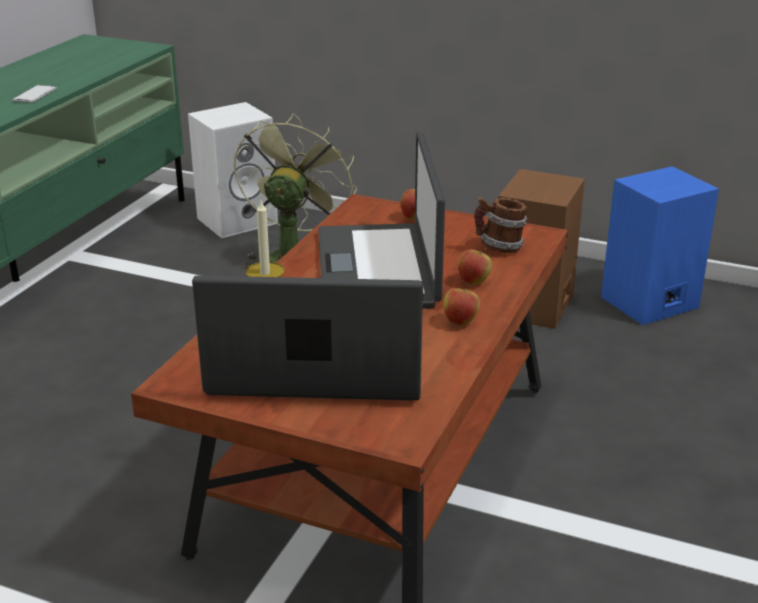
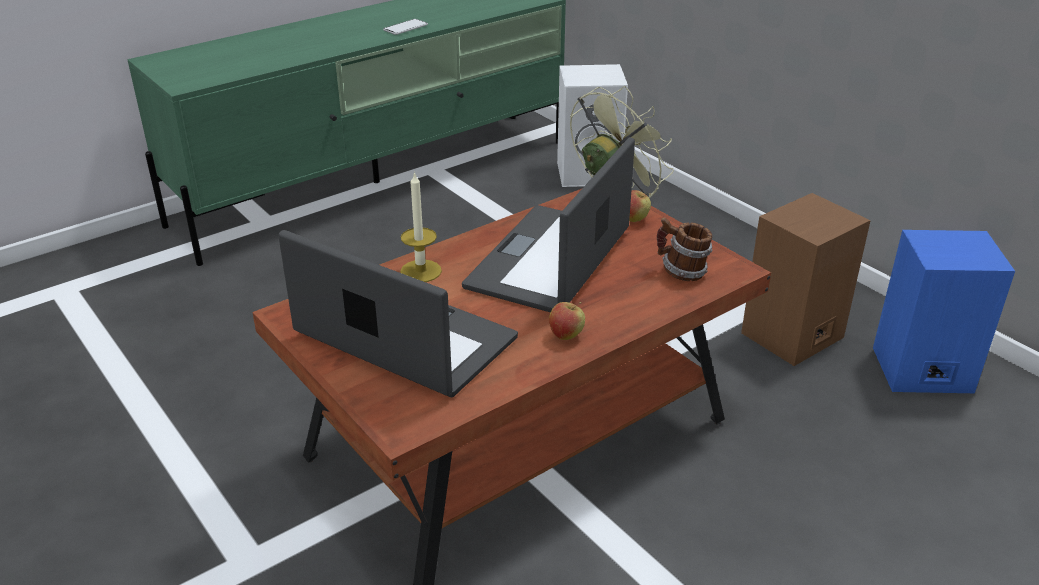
camera: 30 degrees right, 5 degrees up
apple [458,248,492,285] -> none

